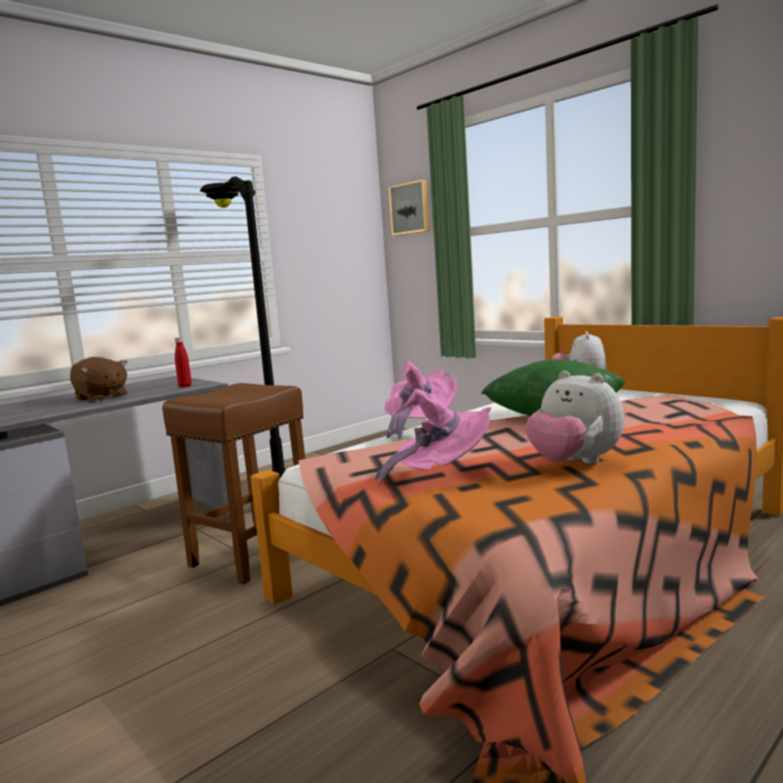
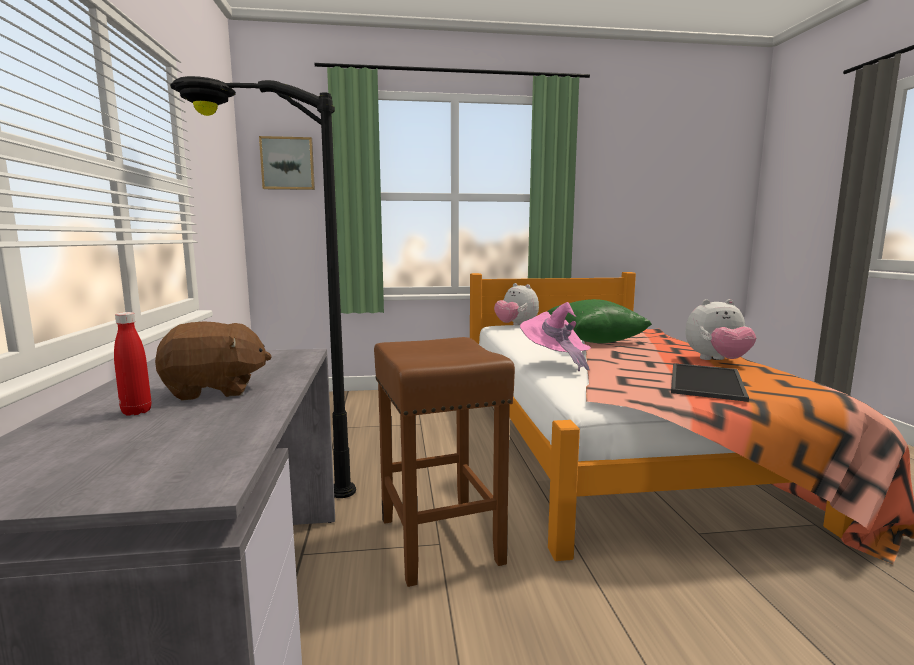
camera: 55 degrees left, 0 degrees up
red bottle [175,337,192,387] -> red bottle moved to [114,312,151,416]
pink hat [375,389,492,486] -> tray [671,363,749,402]

